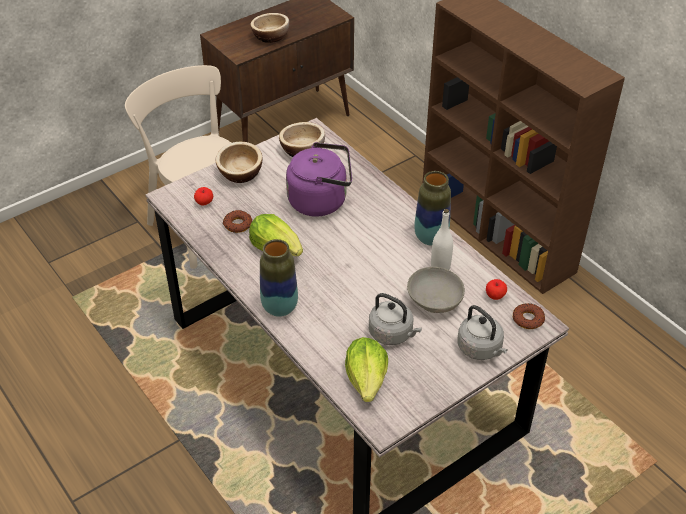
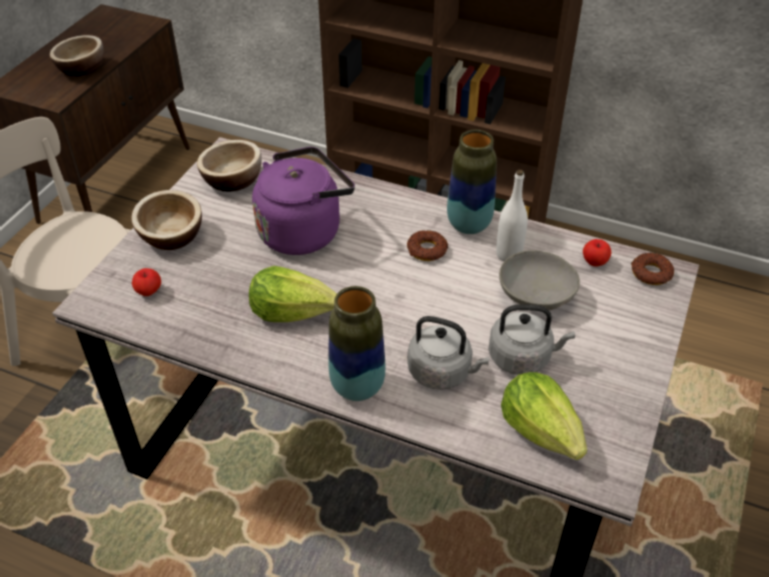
camera: 30 degrees left, 0 degrees up
donut [222,210,252,233] -> donut moved to [407,230,448,261]
grey kettle [457,305,508,360] -> grey kettle moved to [407,316,489,390]

